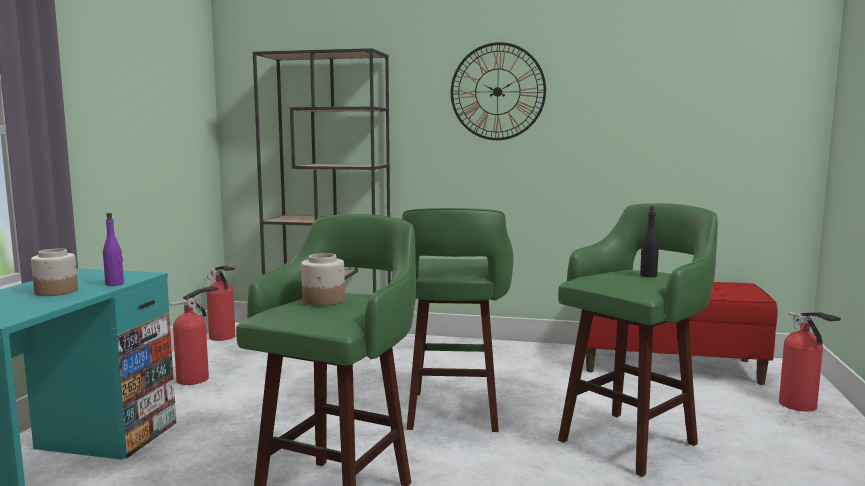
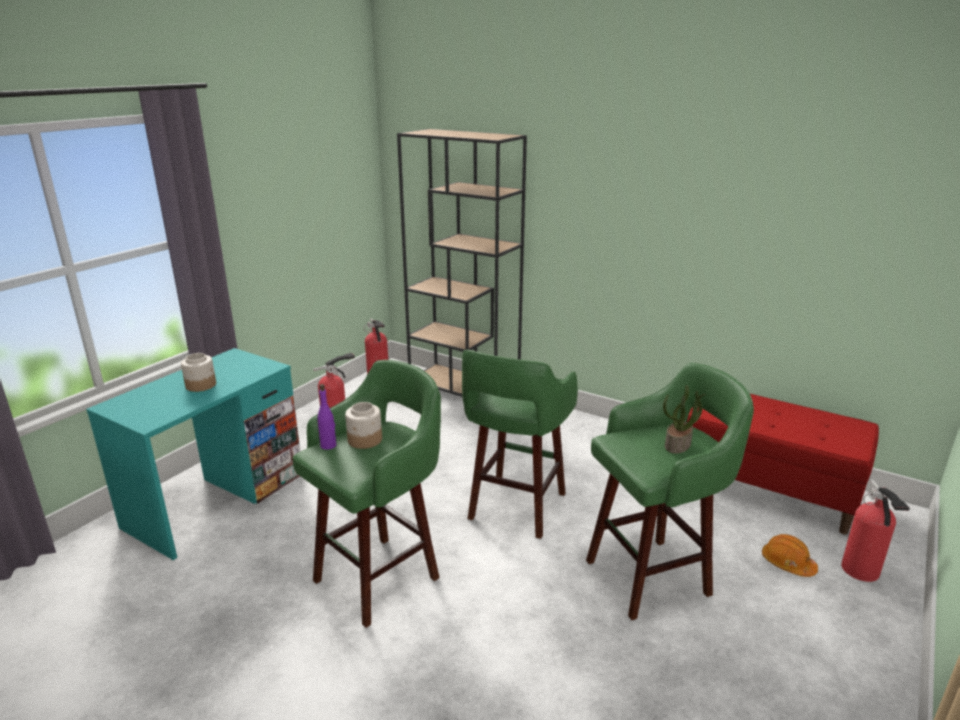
camera: 20 degrees right, 15 degrees up
purple bottle [103,213,124,286] -> purple bottle moved to [317,384,336,450]
wall clock [451,42,546,140] -> none
black bottle [640,206,659,277] -> potted plant [663,385,705,454]
none -> orange hard hat [762,534,818,577]

